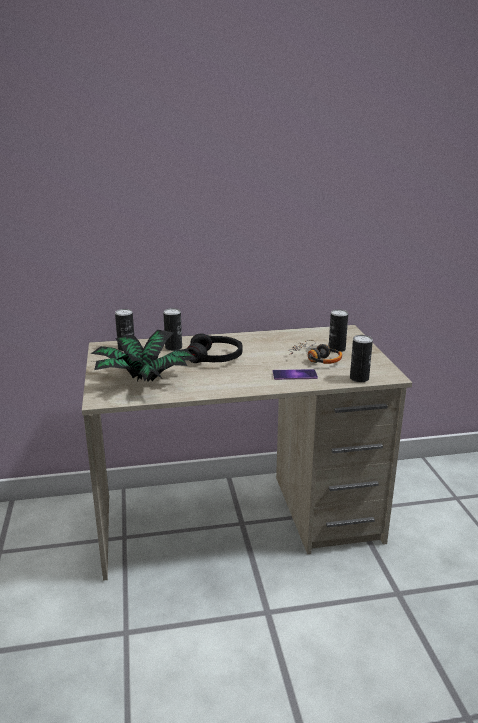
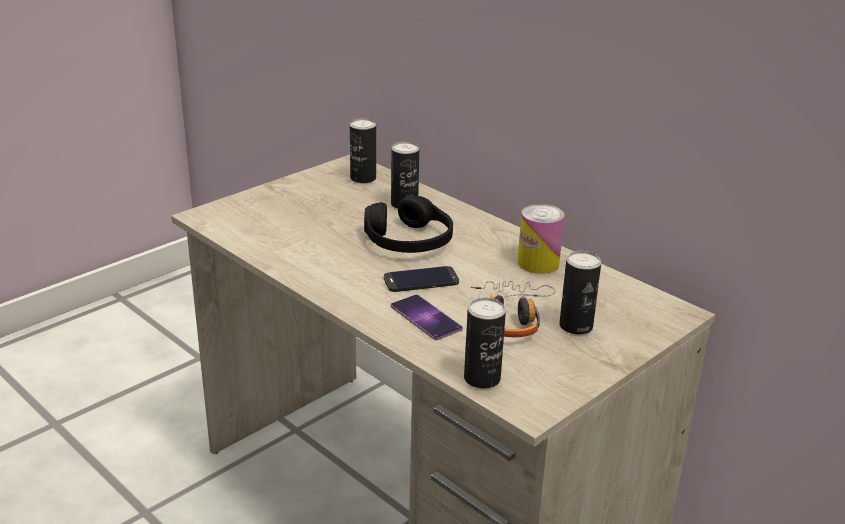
camera: 55 degrees right, 5 degrees up
potted plant [91,330,196,382] -> none
none -> phone [384,266,459,292]
none -> can [518,204,564,274]

